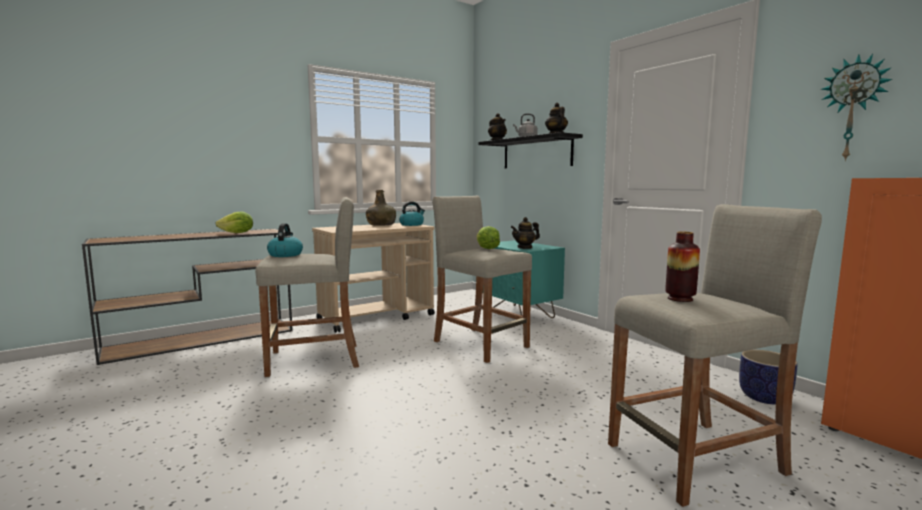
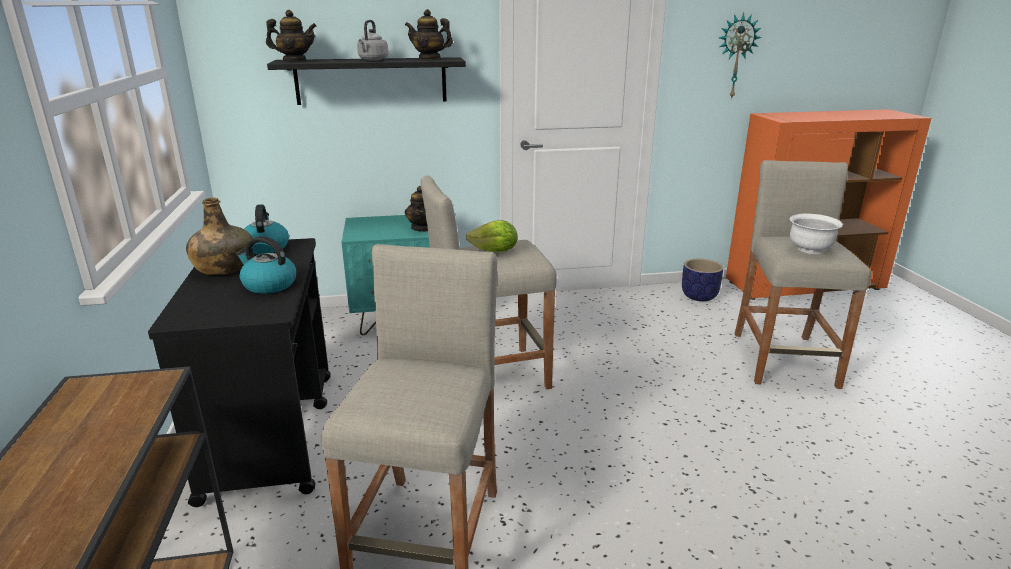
camera: 65 degrees left, 15 degrees up
lettuce [215,212,253,233] -> none
kettle [267,223,303,257] -> kettle moved to [236,236,296,294]
beige cart [312,223,435,333] -> black cart [148,238,331,507]
vase [665,232,700,302] -> white bowl [790,213,843,254]

